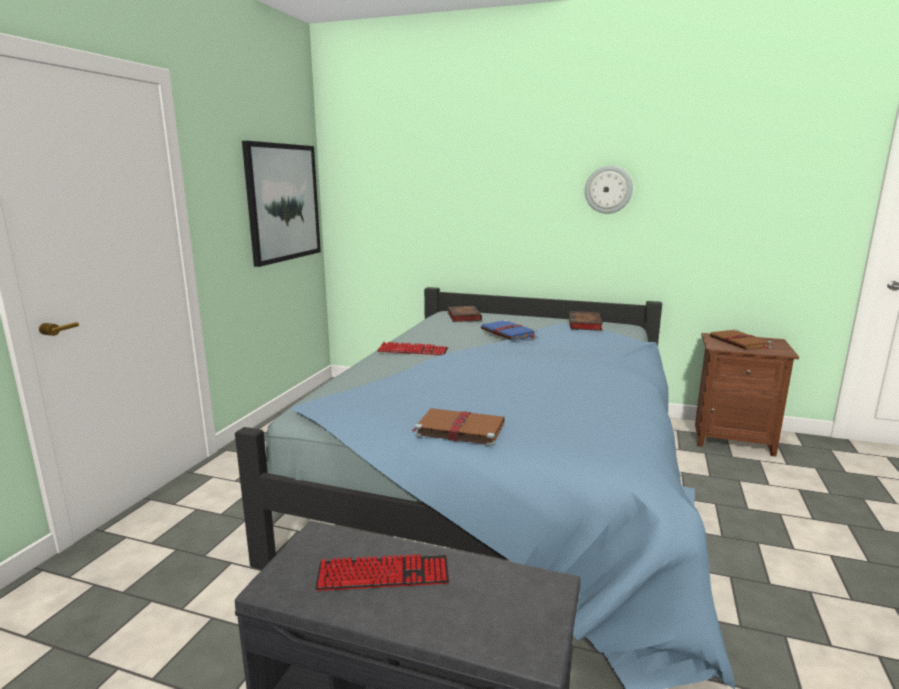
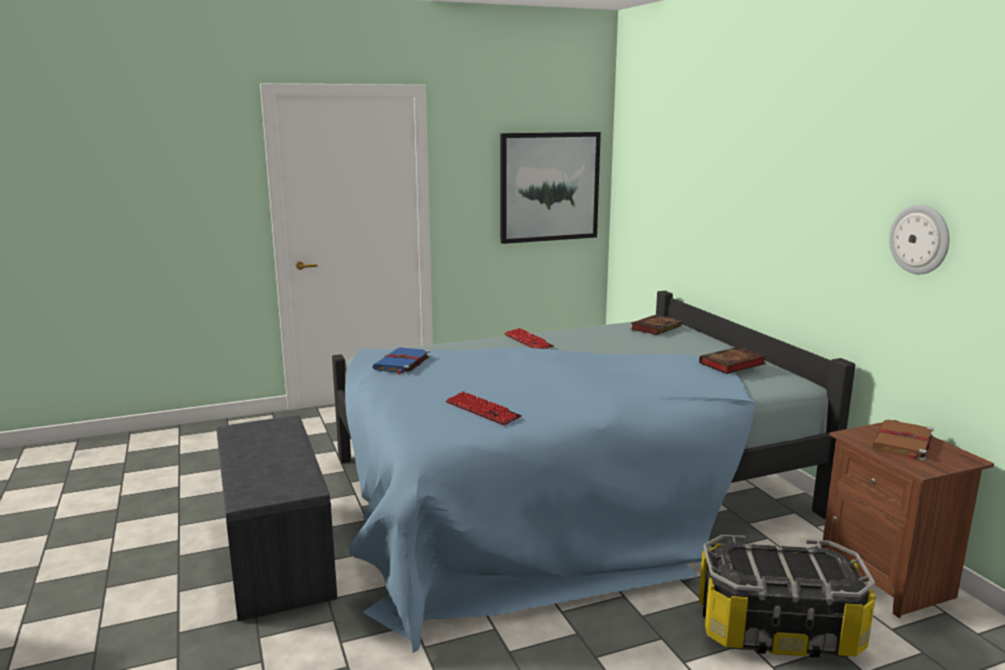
camera: 50 degrees right, 0 degrees up
keyboard [315,554,449,591] -> keyboard moved to [445,391,522,425]
brown book [411,408,505,446] -> none
blue book [481,320,537,340] -> blue book moved to [373,347,431,375]
wall clock [585,166,633,214] -> wall clock moved to [889,205,949,274]
none -> storage box [699,535,876,658]

